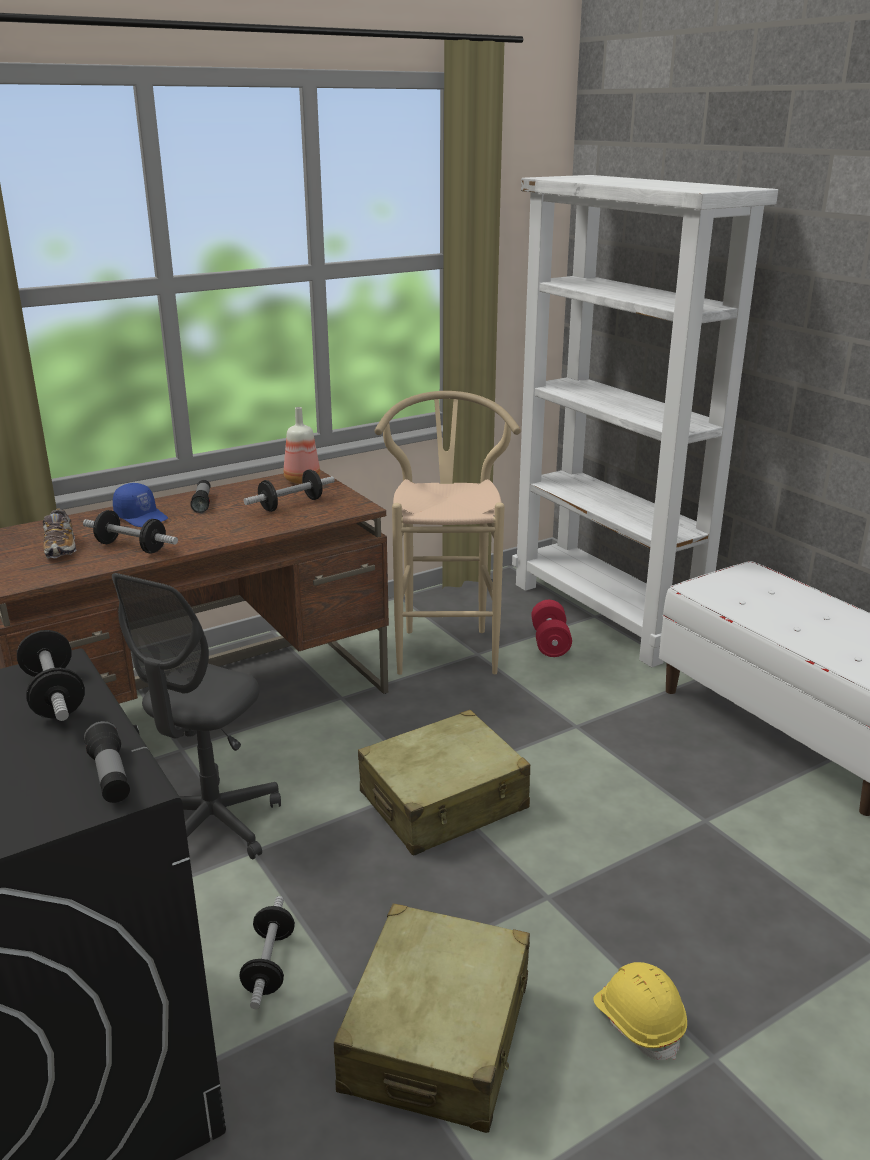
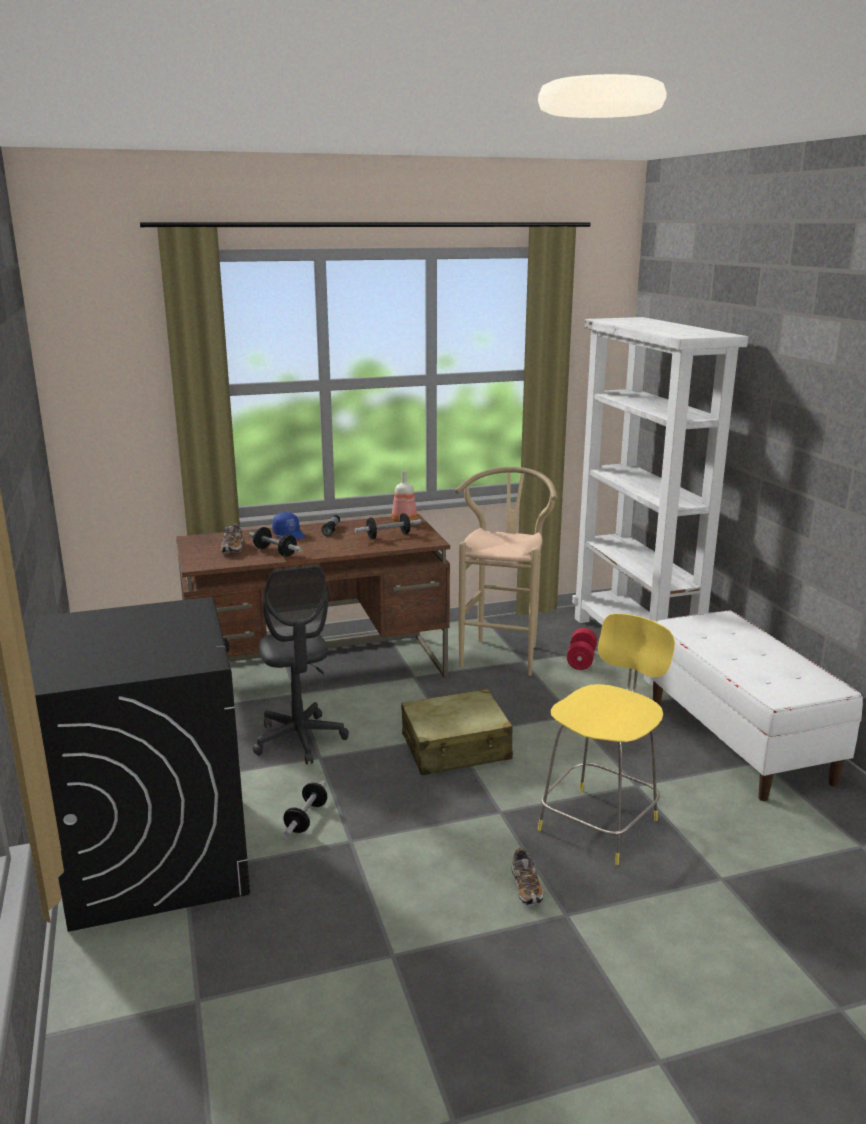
camera: 15 degrees right, 5 degrees down
dumbbell [17,630,85,721] -> none
flashlight [84,721,130,803] -> none
grey office chair [112,573,281,860] -> grey office chair turned 60 degrees counterclockwise [253,565,349,765]
beige suitcase [334,904,530,1133] -> none
yellow hard hat [593,962,687,1060] -> shoe [511,847,543,906]
none -> yellow stool [538,613,675,865]

